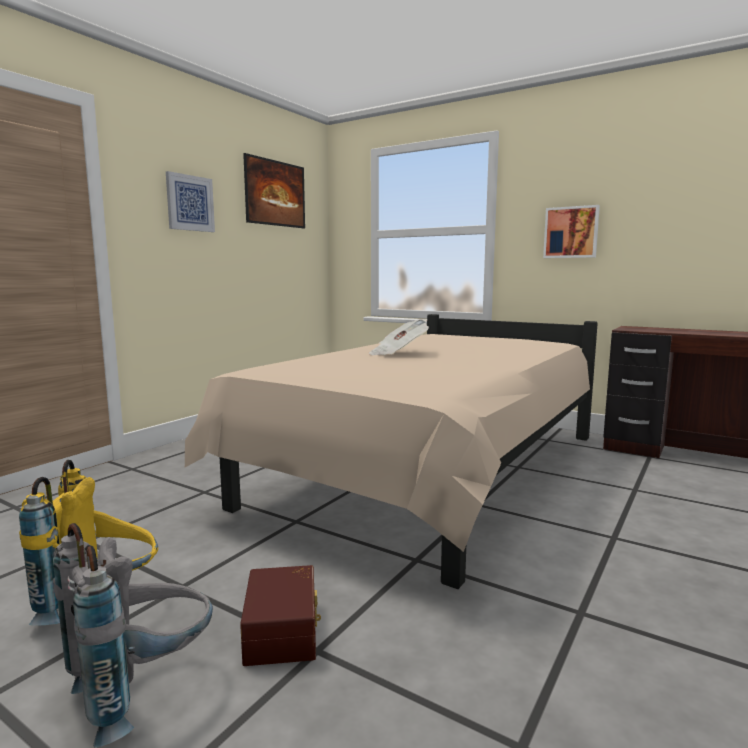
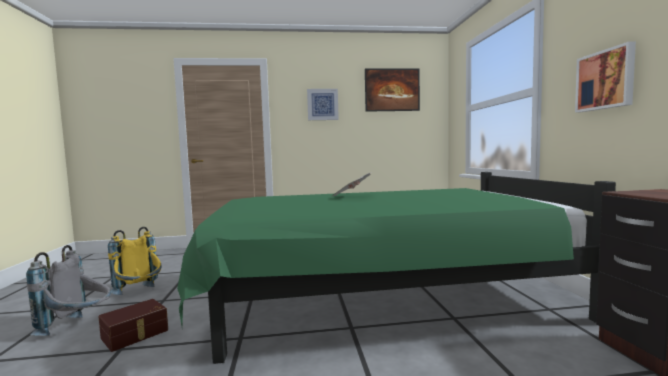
camera: 50 degrees right, 5 degrees down
beige bed [185,314,598,589] -> green bed [177,172,616,364]

